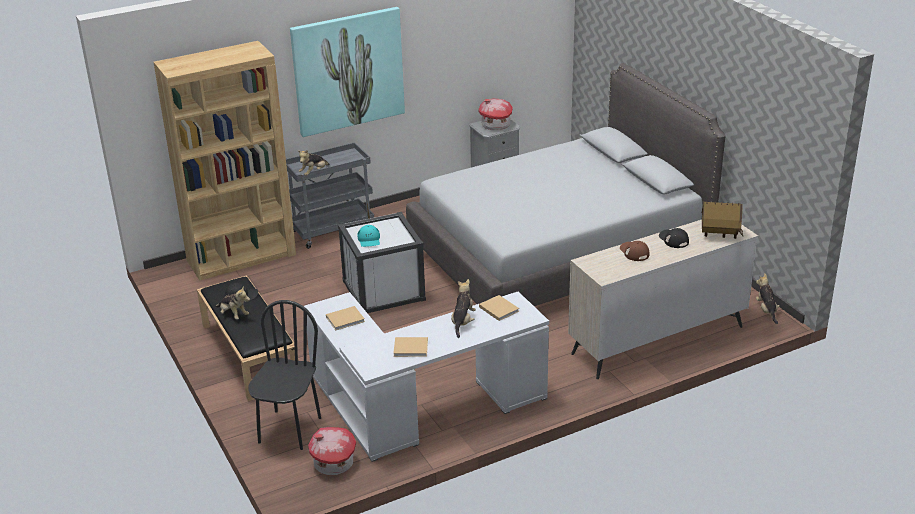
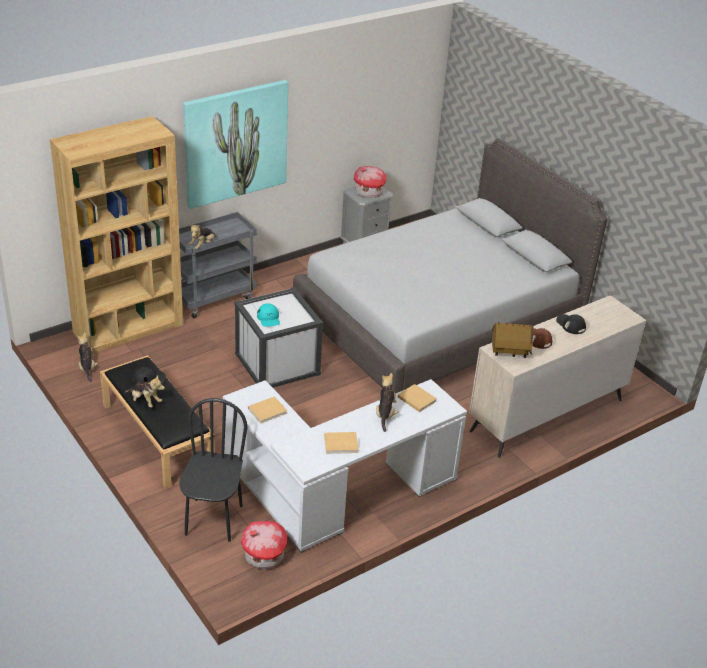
camera: 10 degrees left, 5 degrees up
toy house [702,201,743,239] -> toy house moved to [492,322,534,358]
plush toy [756,273,780,324] -> plush toy moved to [77,332,98,382]

